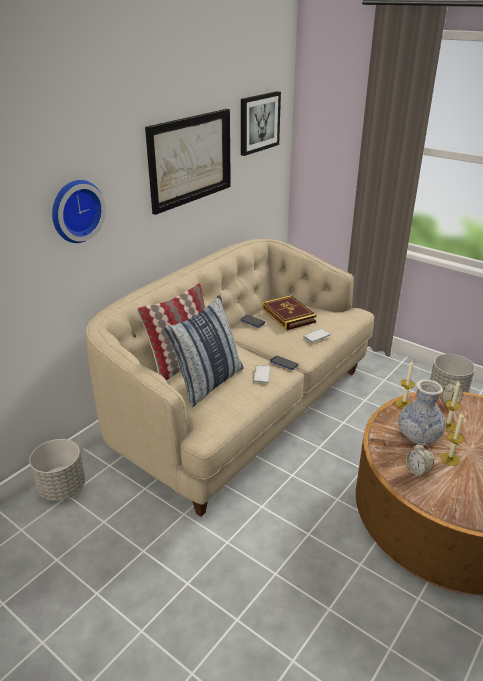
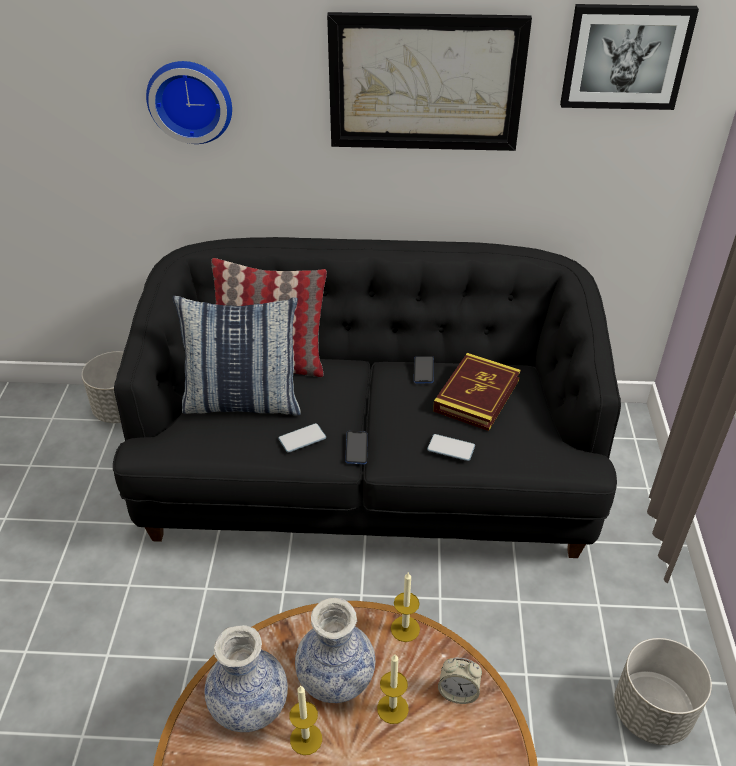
camera: 55 degrees right, 10 degrees up
beige sofa [86,238,374,517] -> black sofa [113,237,621,558]
alarm clock [406,443,434,478] -> vase [204,625,288,732]

